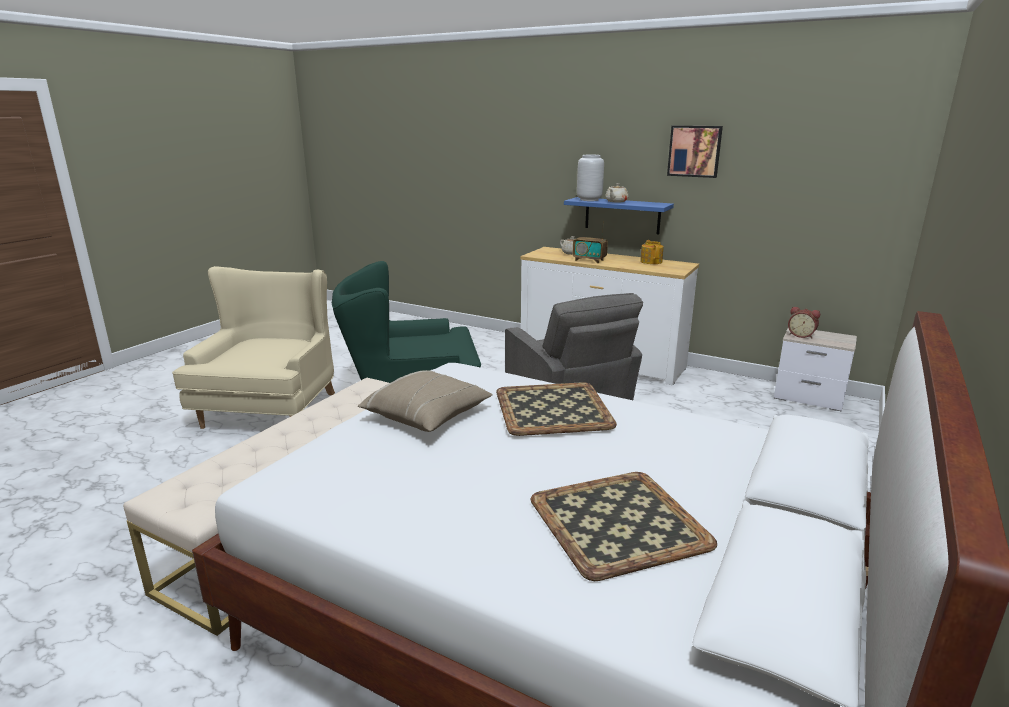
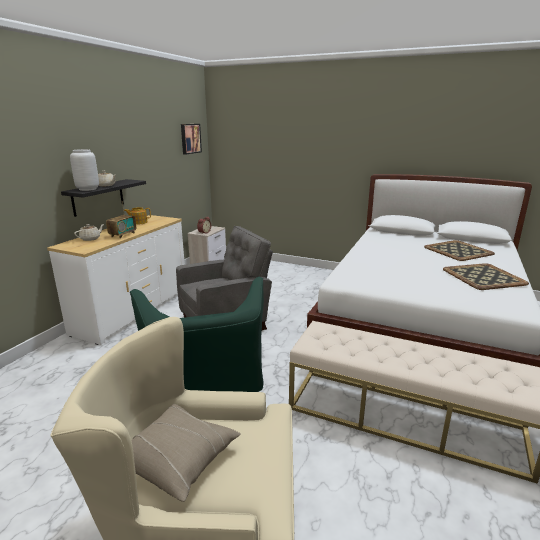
camera: 95 degrees left, 0 degrees up
beige pillow [358,370,493,432] -> beige pillow moved to [131,404,241,502]
tray [496,382,617,436] -> tray moved to [443,263,529,290]
blue shelf [564,197,674,234] -> black shelf [61,179,146,217]
picture [667,126,723,178] -> picture moved to [181,124,202,154]

